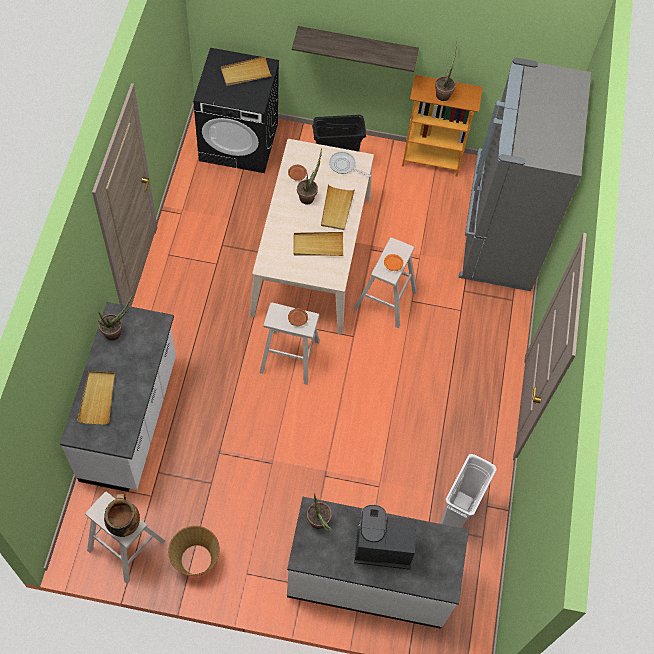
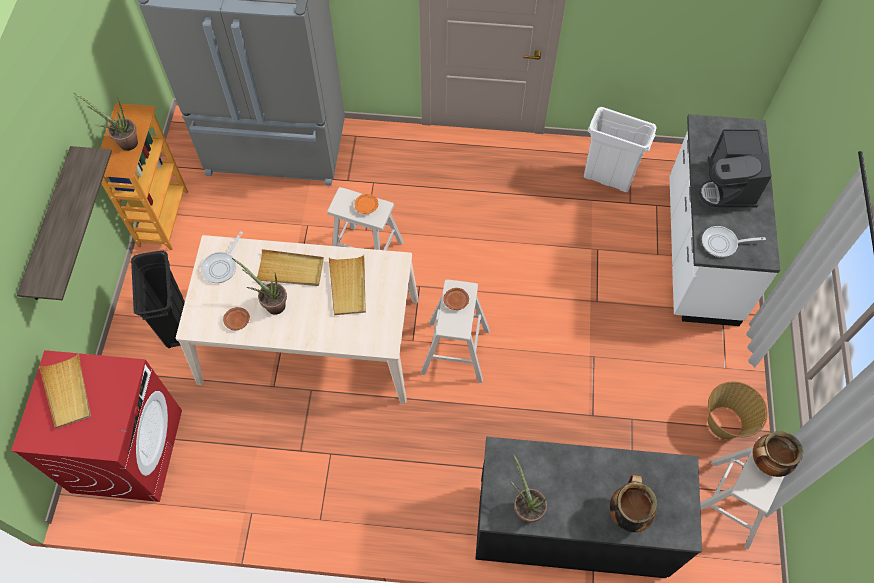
camera: 90 degrees left, 0 degrees up
white counter [60,302,176,492] -> black counter [475,437,702,578]
beige tray [77,371,115,425] -> cooking pot [610,475,657,532]
black washing machine [193,48,279,173] -> red washing machine [11,350,182,502]
potted plant [307,493,332,531] -> frying pan [702,226,766,257]

